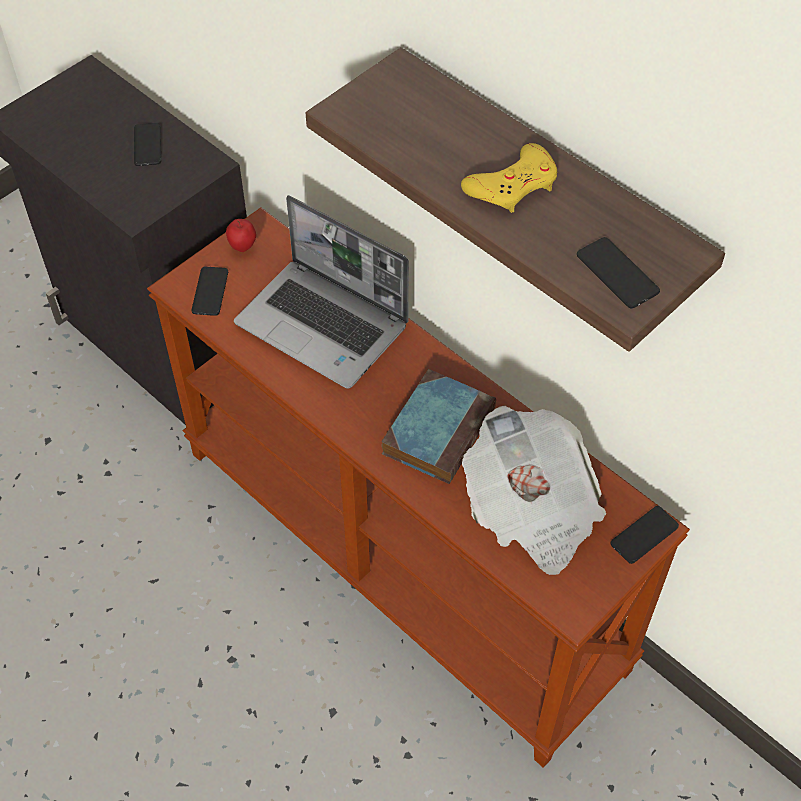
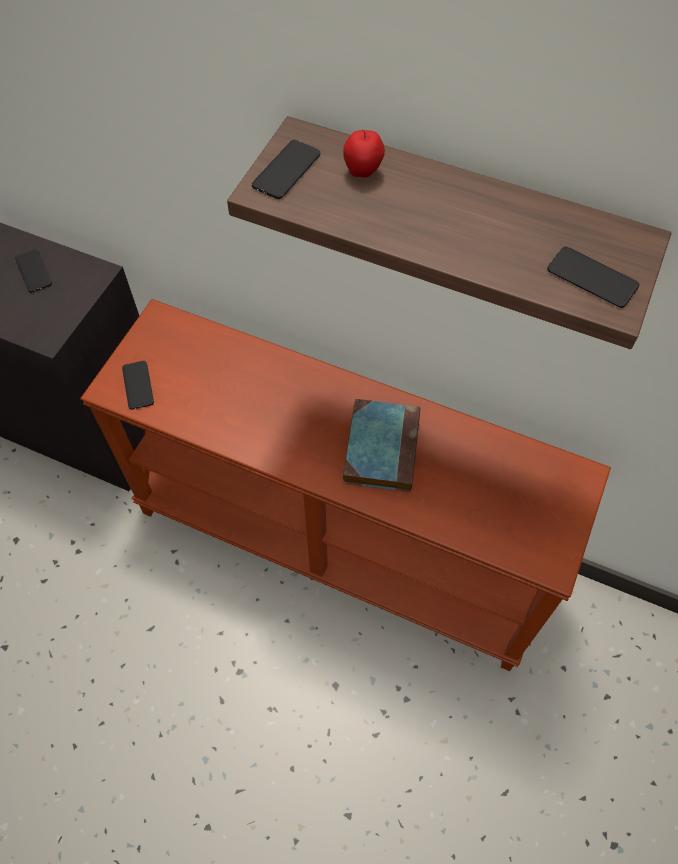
camera: 20 degrees left, 5 degrees up
apple [226,219,256,252] -> apple moved to [343,130,385,178]
laptop [234,195,409,389] -> none
yellow game controller [461,143,557,213] -> none
newspaper [462,406,606,575] -> none
phone [610,506,679,564] -> phone moved to [252,140,320,199]

